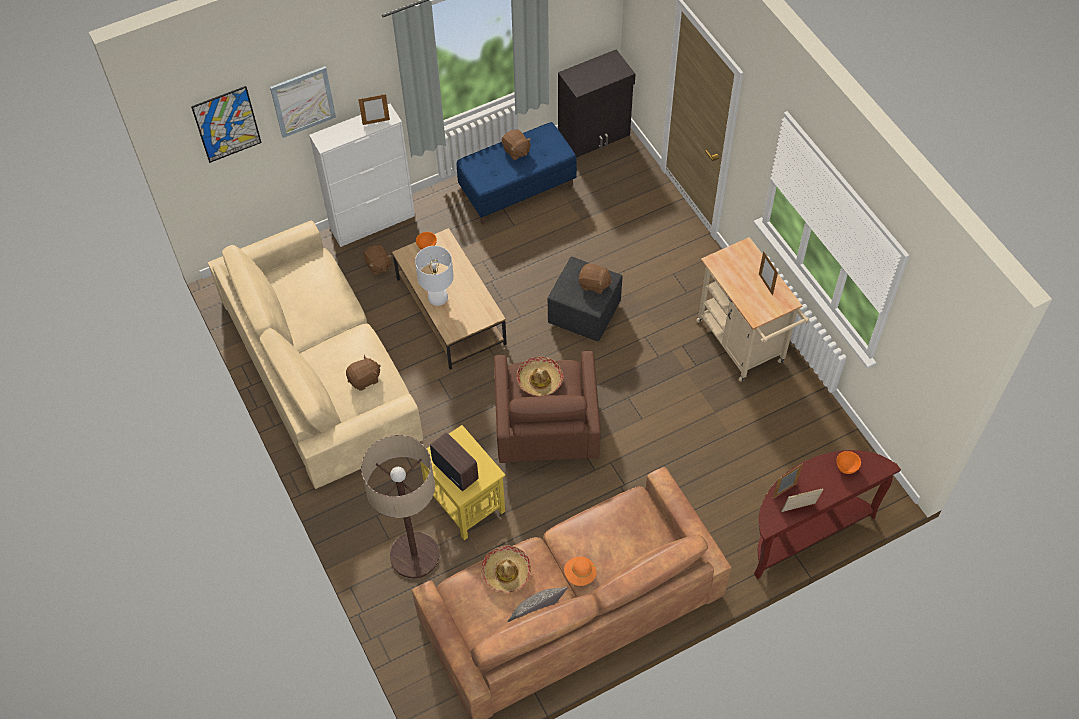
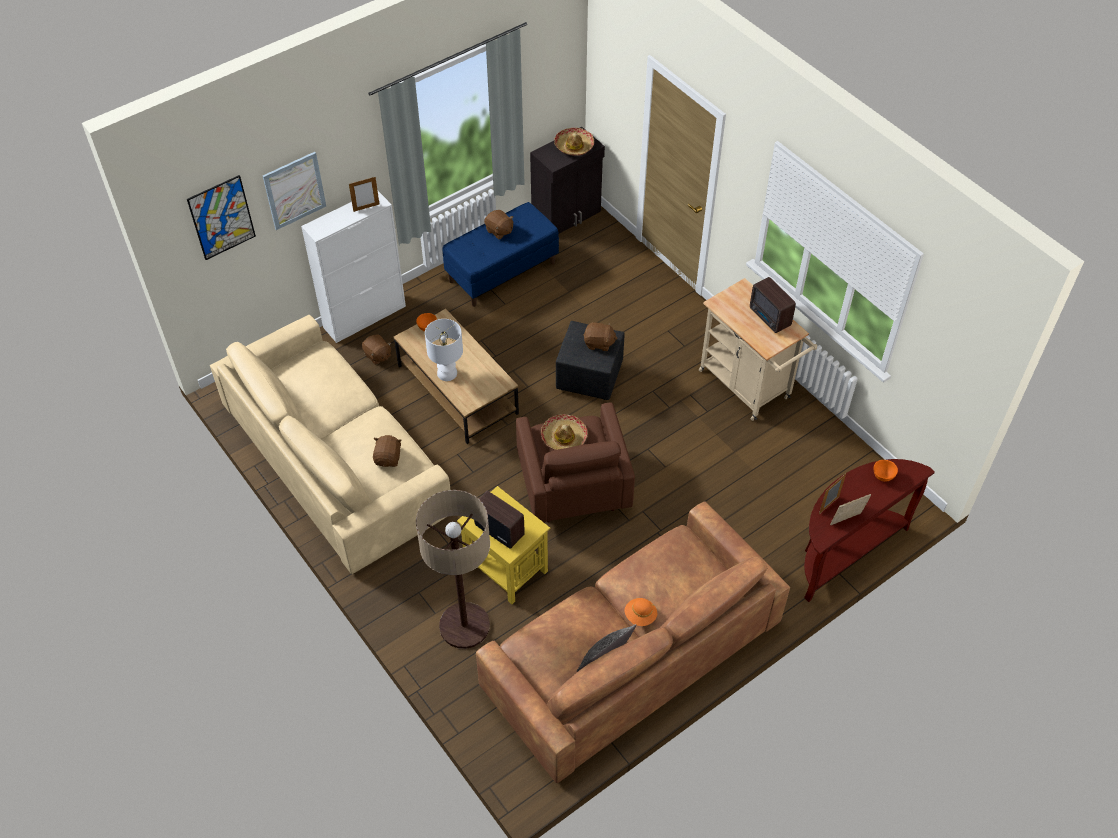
camera: 10 degrees left, 5 degrees down
brown plush toy [346,355,381,390] -> brown plush toy turned 45 degrees counterclockwise [373,435,402,467]
hat [481,545,531,593] -> hat moved to [554,128,594,156]
picture frame [759,251,778,295] -> radio [750,277,796,333]

